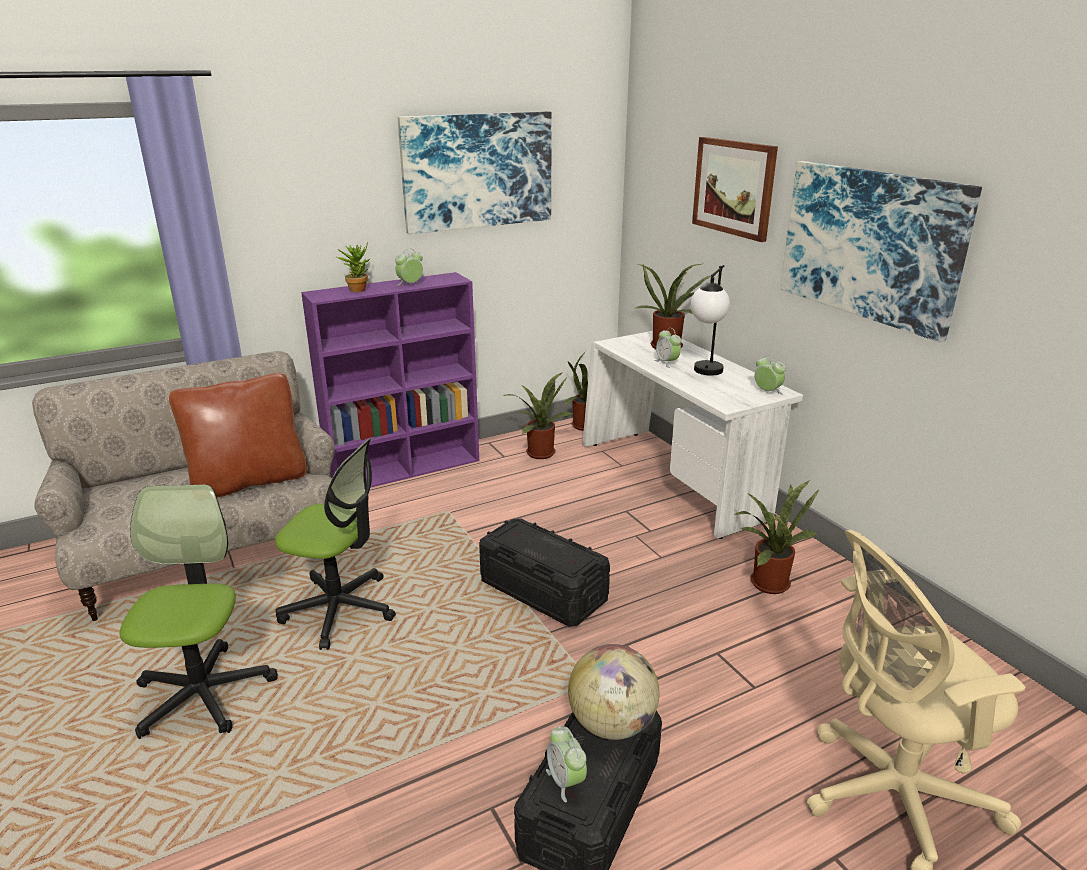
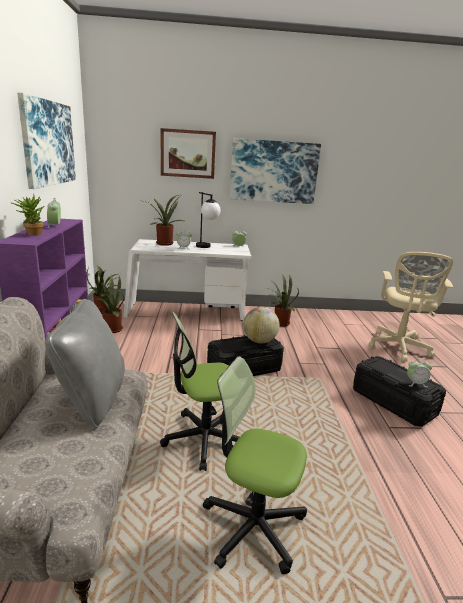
camera: 65 degrees left, 5 degrees down
brown pillow [169,373,307,498] -> grey pillow [45,299,125,428]
office chair [275,438,396,650] -> office chair turned 150 degrees counterclockwise [160,312,239,471]
globe [568,644,659,740] -> globe moved to [243,307,280,343]

